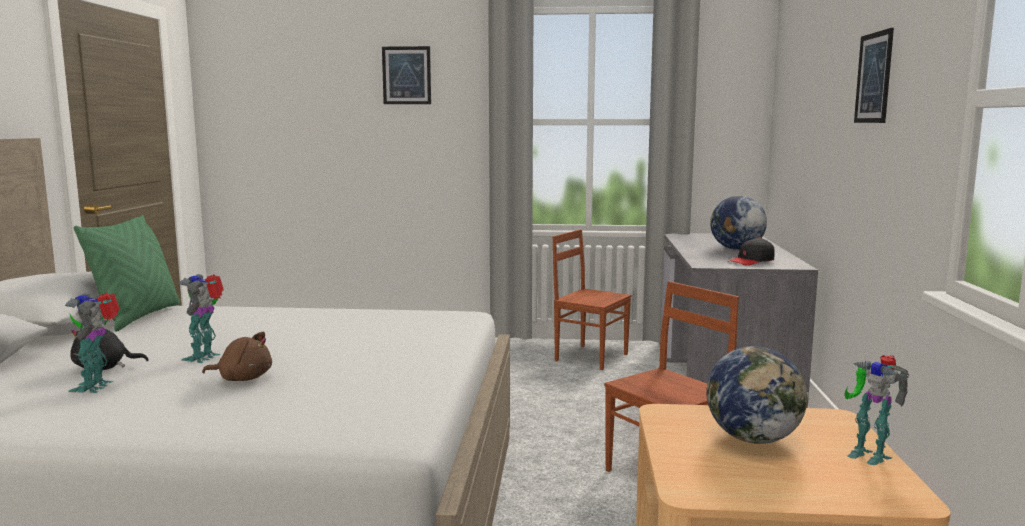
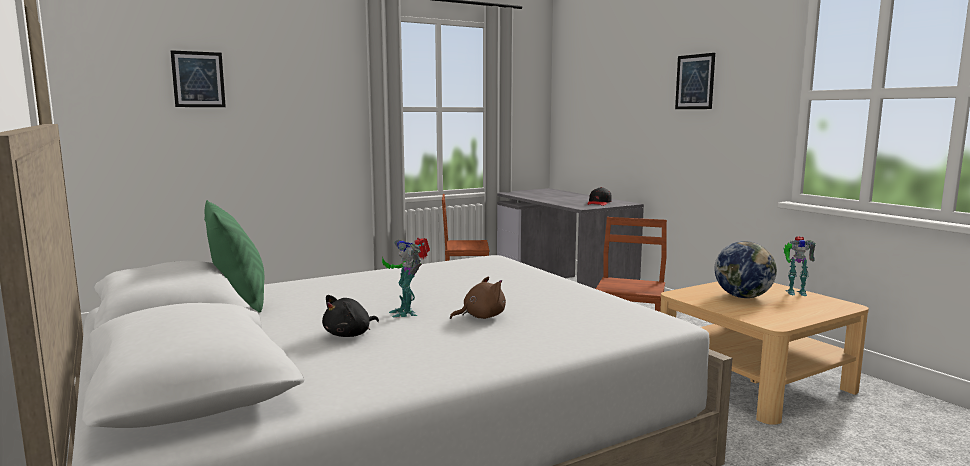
camera: 35 degrees left, 0 degrees up
toy robot [65,293,120,393] -> none
picture [382,46,431,104] -> picture moved to [170,50,226,107]
globe [710,196,767,250] -> none

